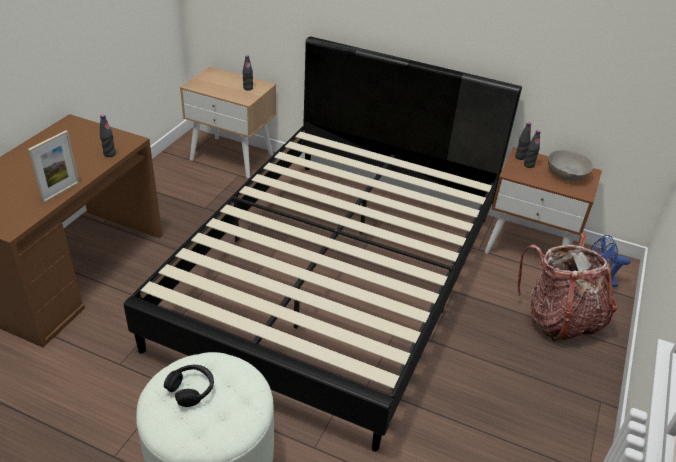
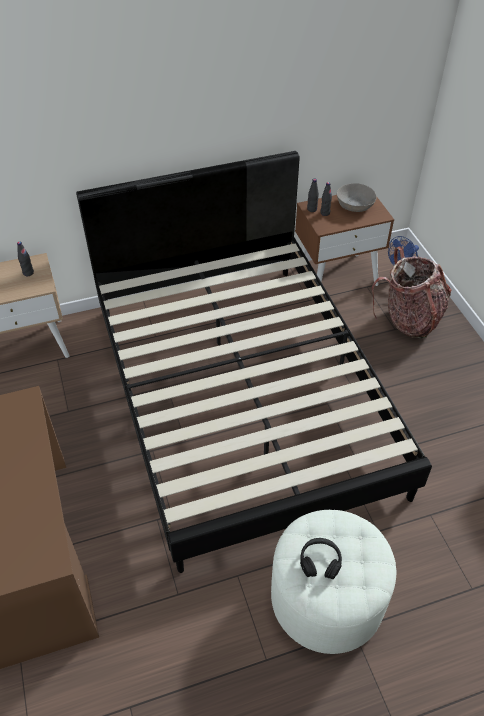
camera: 40 degrees left, 10 degrees up
picture frame [28,130,79,203] -> none
black bottle [100,115,116,157] -> none

